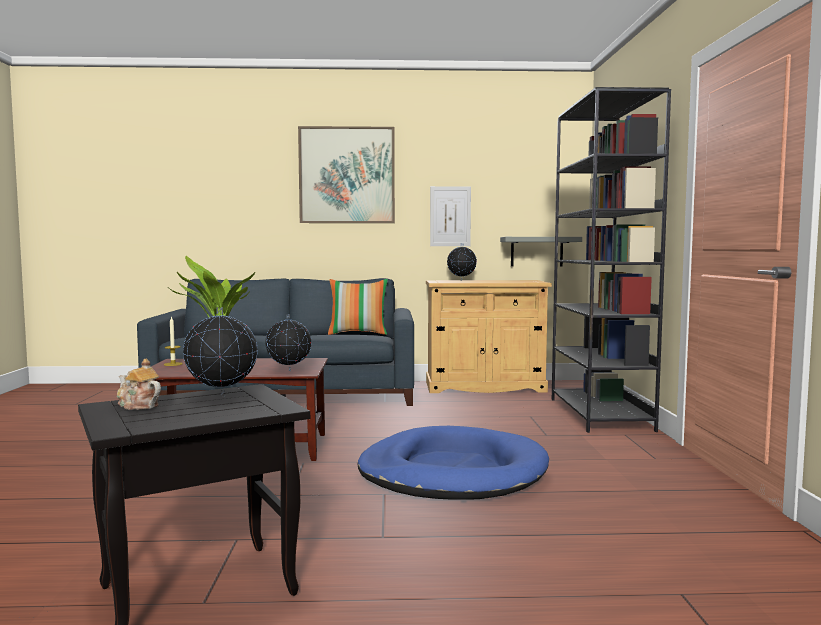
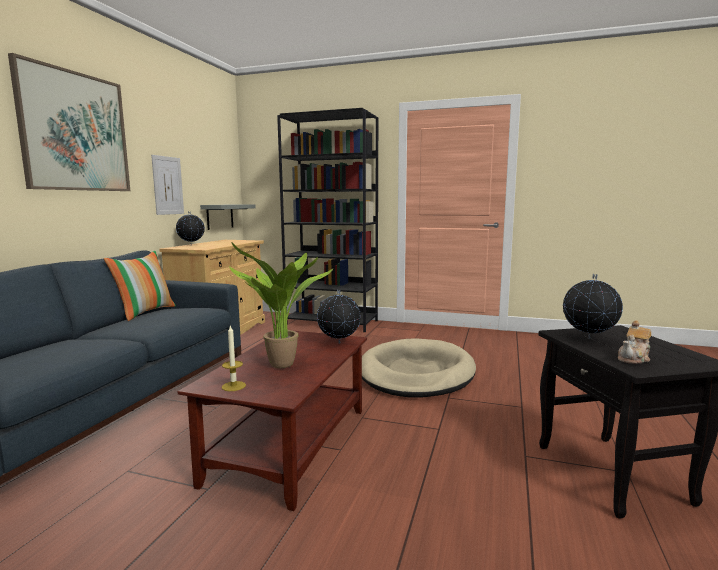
camera: 70 degrees left, 5 degrees up
blue dog bed [358,426,549,500] -> beige dog bed [362,338,476,398]

